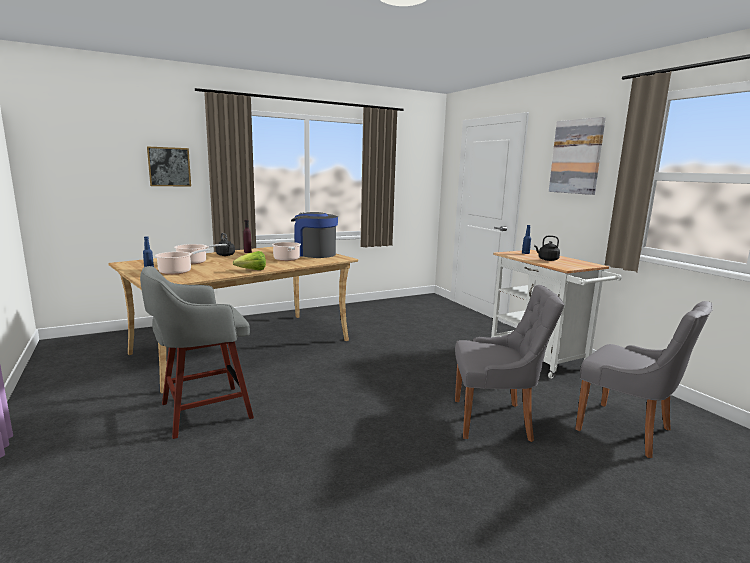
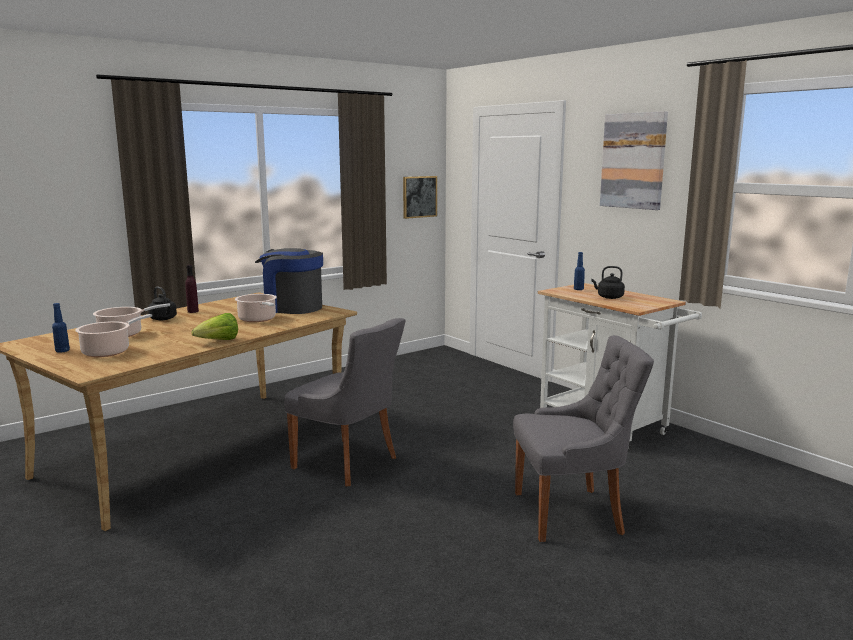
camera: 10 degrees left, 0 degrees up
grey stool [140,266,254,439] -> none
picture [147,146,191,186] -> picture moved to [403,176,437,219]
grey chair [576,301,713,458] -> grey chair moved to [284,318,406,486]

